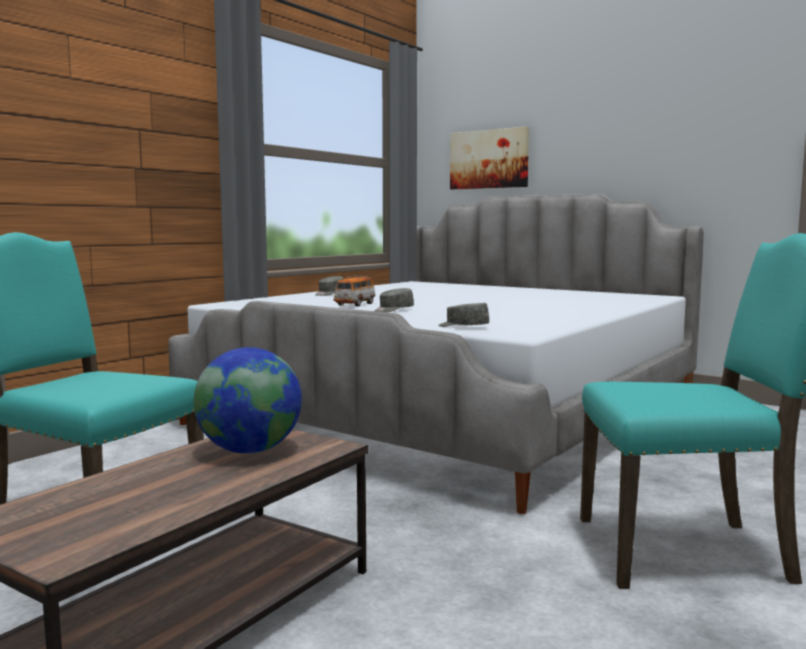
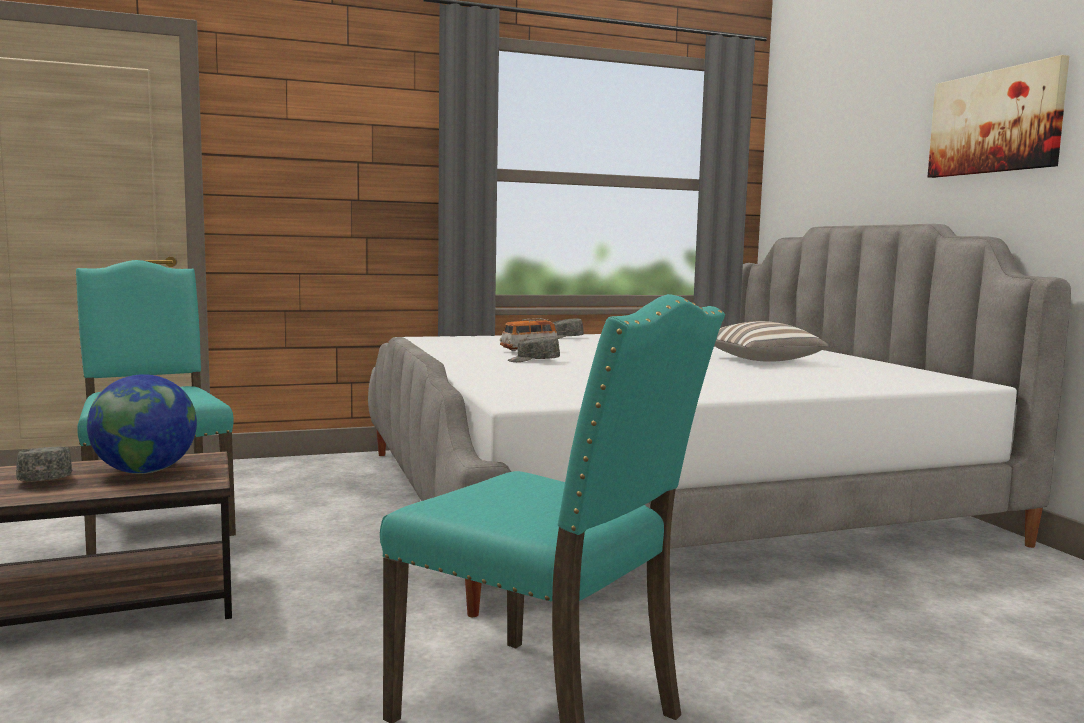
camera: 35 degrees right, 0 degrees up
grey cap [439,303,489,327] -> grey cap moved to [16,447,72,481]
picture [450,127,529,189] -> picture moved to [928,55,1070,178]
none -> pillow [714,321,828,362]

